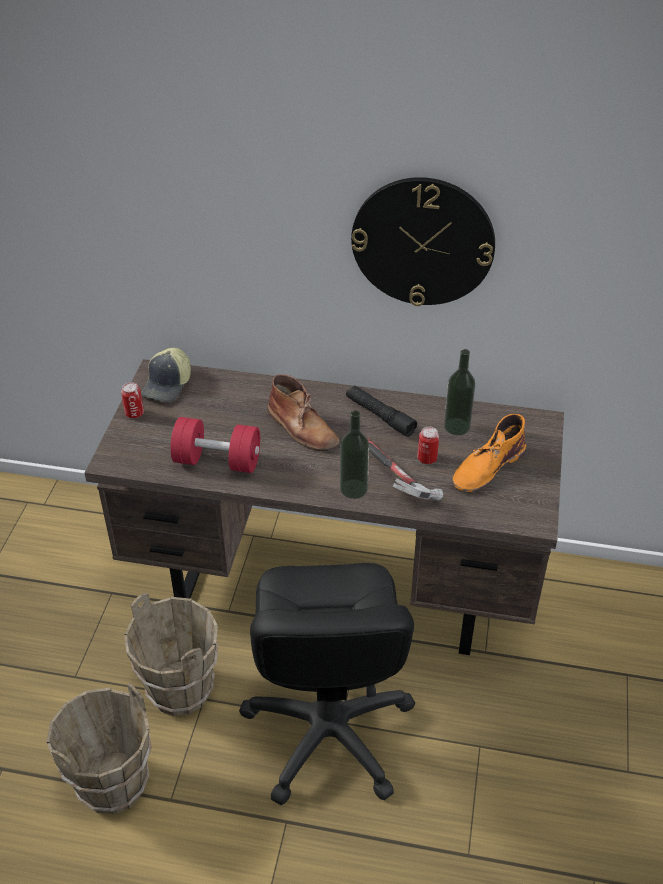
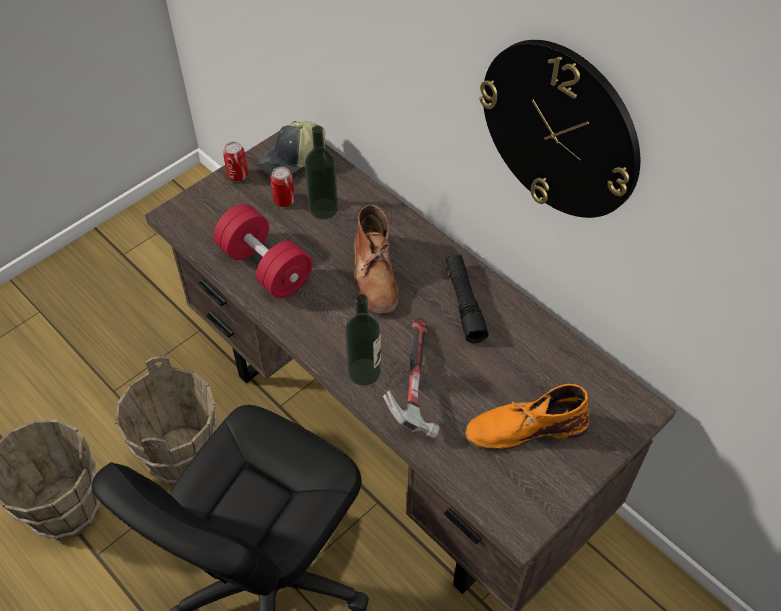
camera: 35 degrees right, 10 degrees up
can [417,427,439,464] -> can moved to [270,167,295,207]
bottle [444,349,475,435] -> bottle moved to [305,126,338,219]

